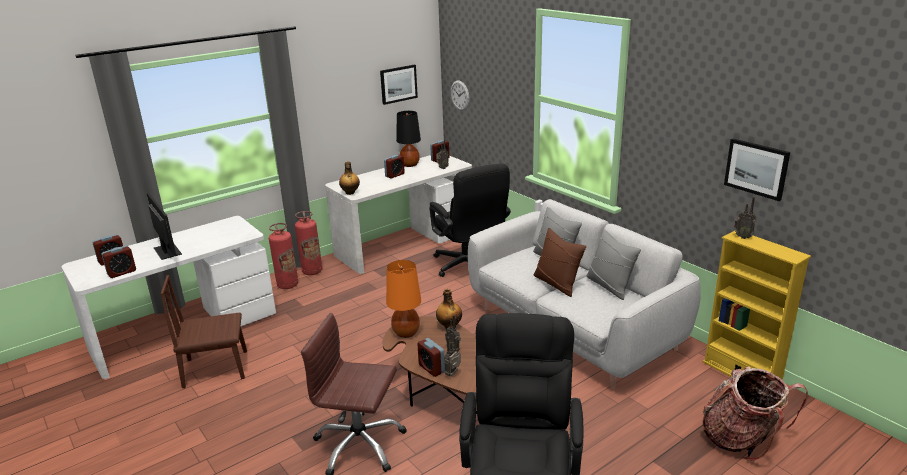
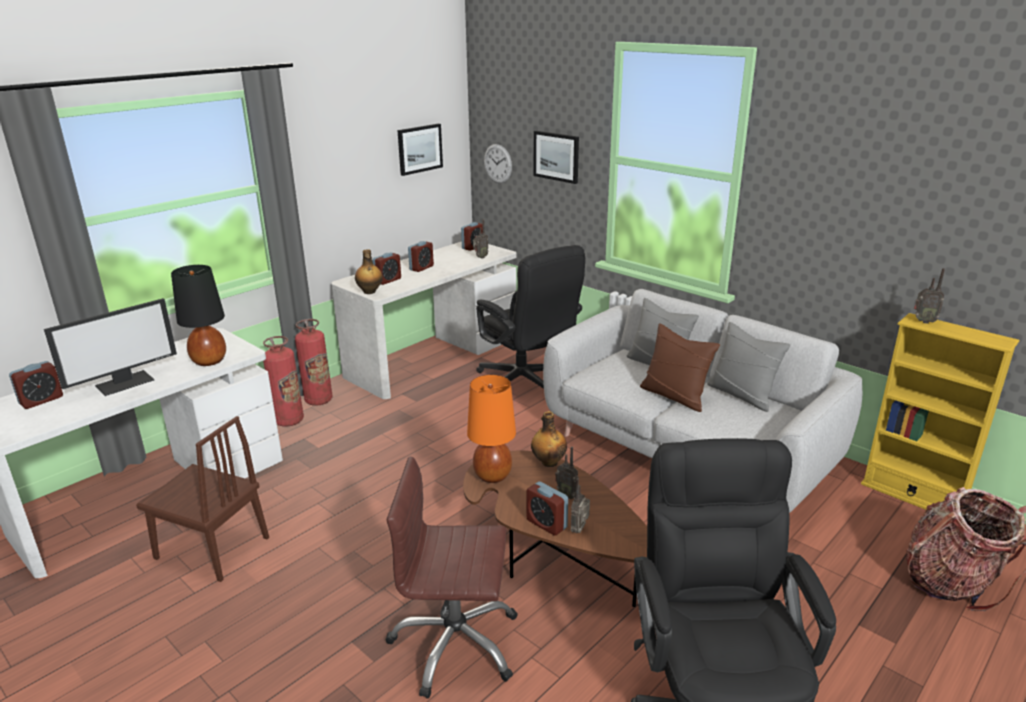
camera: 10 degrees left, 0 degrees up
alarm clock [101,245,136,278] -> alarm clock moved to [372,252,401,285]
monitor [147,192,182,260] -> monitor turned 90 degrees clockwise [44,298,177,396]
brown chair [161,275,247,388] -> brown chair turned 135 degrees counterclockwise [136,416,269,582]
black table lamp [396,111,421,167] -> black table lamp moved to [171,265,226,366]
picture [724,138,790,201] -> picture moved to [534,131,579,184]

